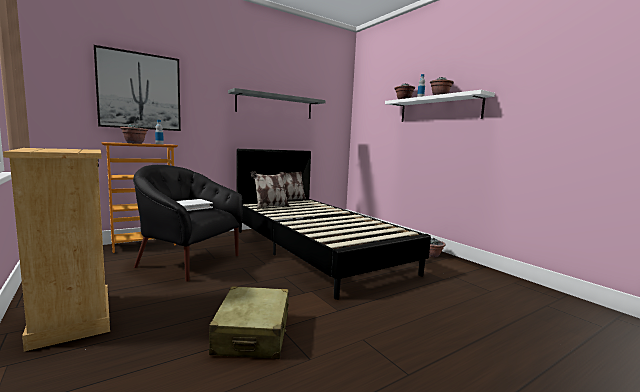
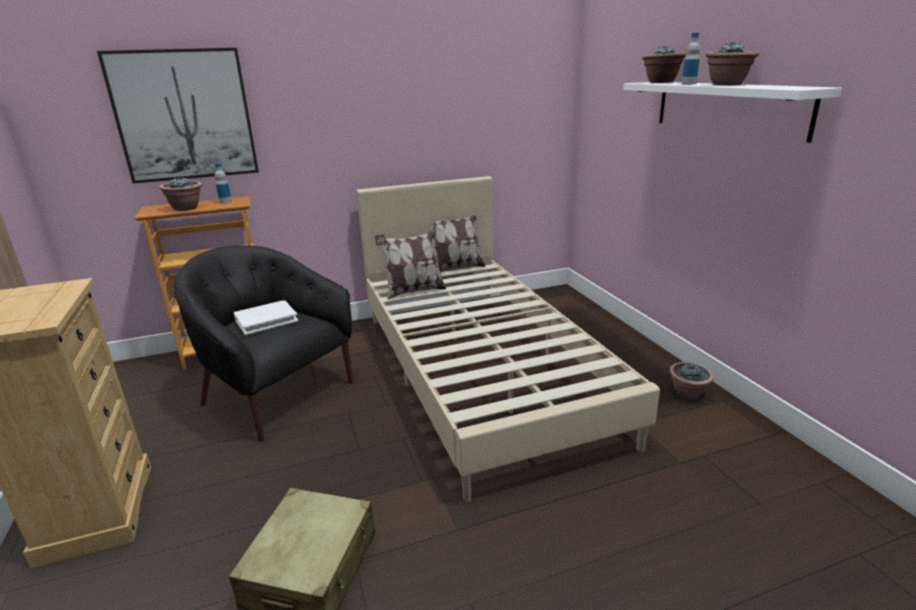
camera: 15 degrees right, 15 degrees up
grey shelf [228,88,326,119] -> none
black bed [236,149,431,300] -> beige bed [356,176,660,502]

